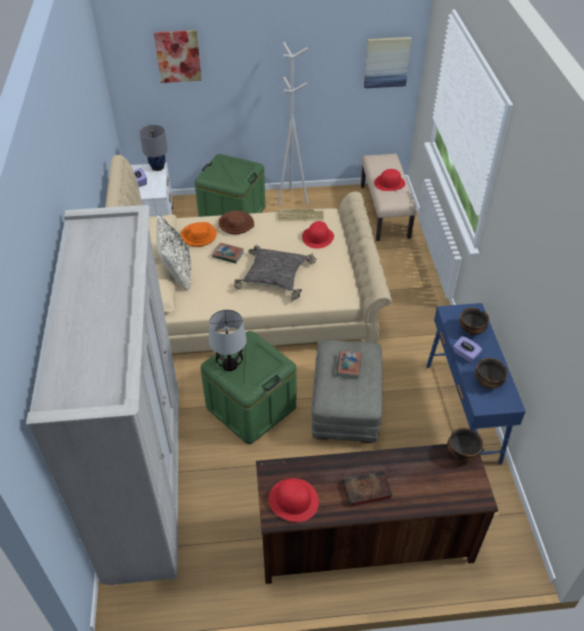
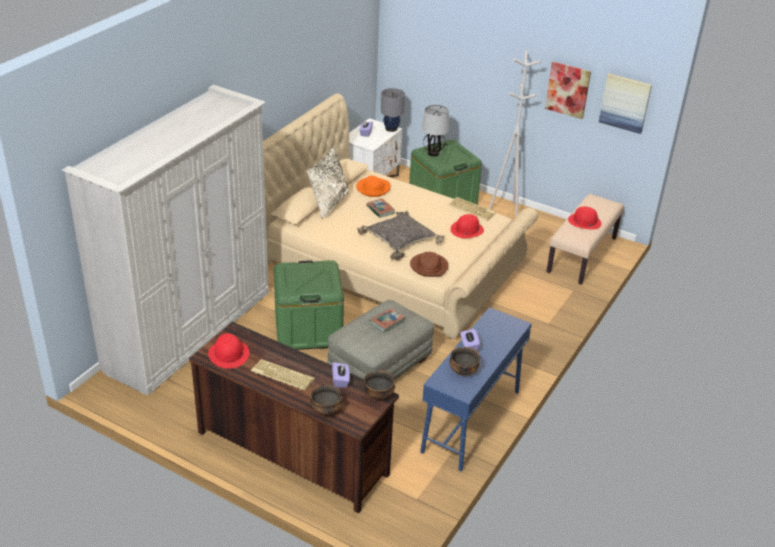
camera: 35 degrees right, 10 degrees down
picture [154,30,202,83] -> picture moved to [545,62,591,119]
table lamp [209,310,246,371] -> table lamp moved to [422,105,449,156]
brown hat [218,210,254,234] -> brown hat moved to [410,252,449,277]
book [342,471,393,507] -> keyboard [251,359,315,390]
bowl [459,308,489,335] -> bowl moved to [310,384,343,416]
none -> purple tissue box [332,362,350,388]

